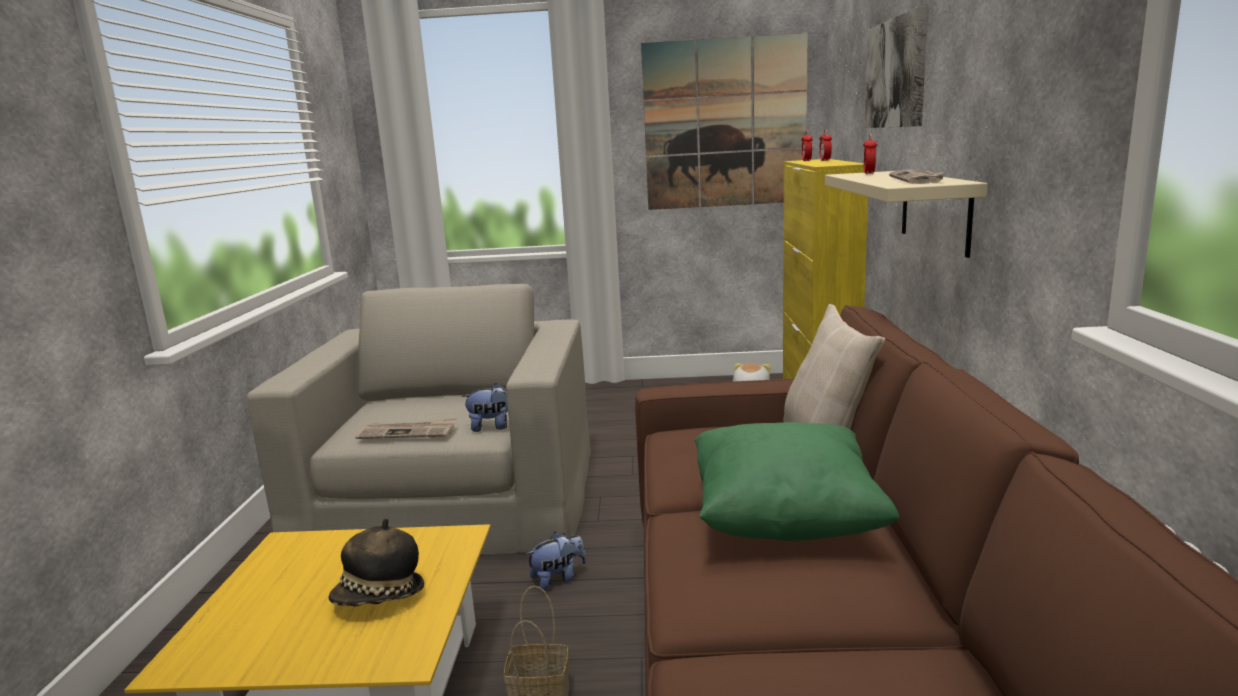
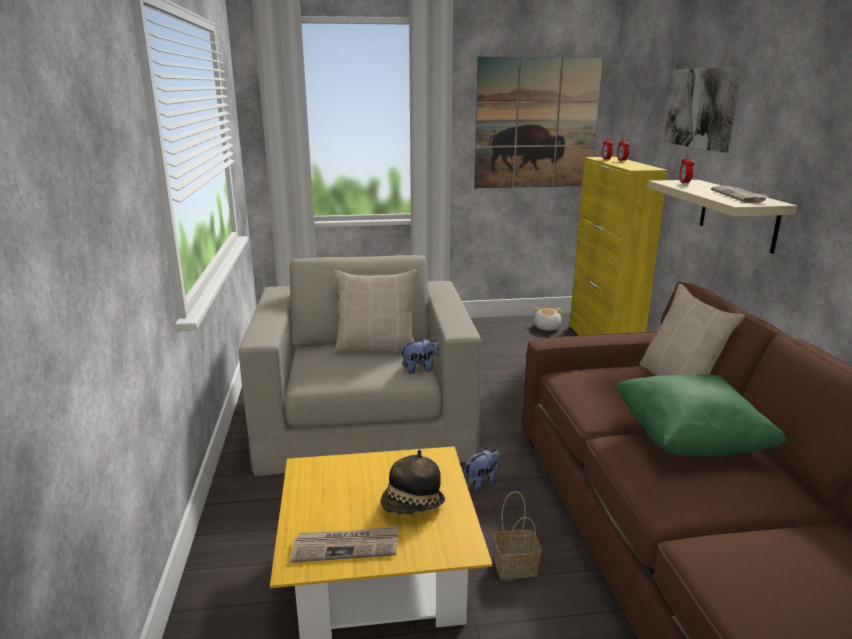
camera: 10 degrees left, 5 degrees up
newspaper [355,418,457,439] -> newspaper moved to [290,526,398,563]
none -> beige pillow [334,270,417,353]

